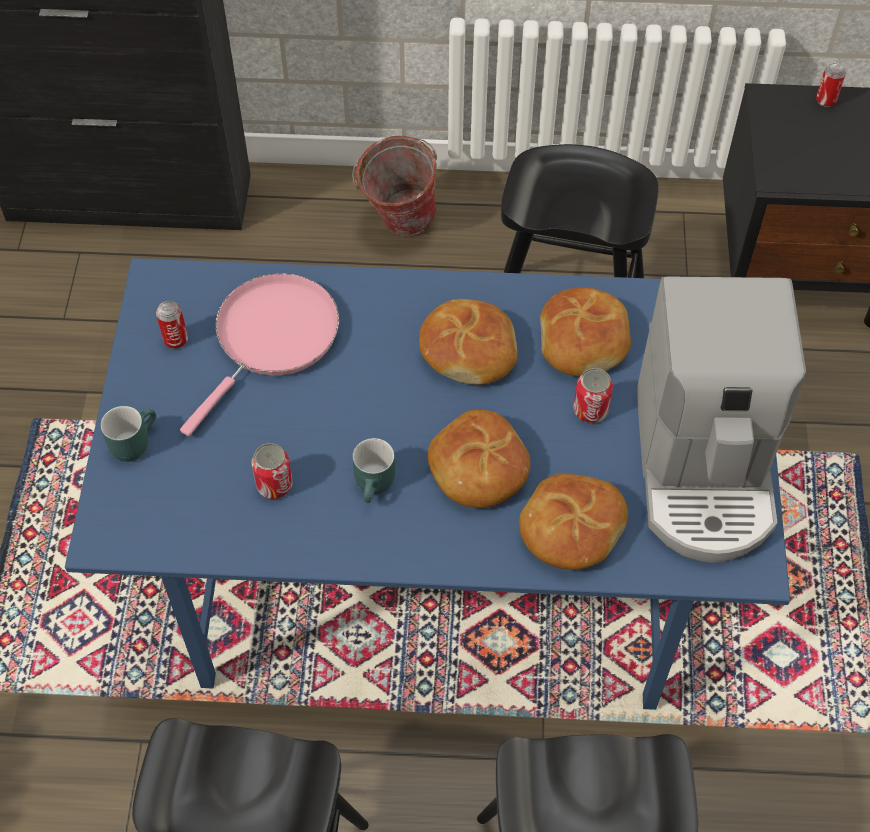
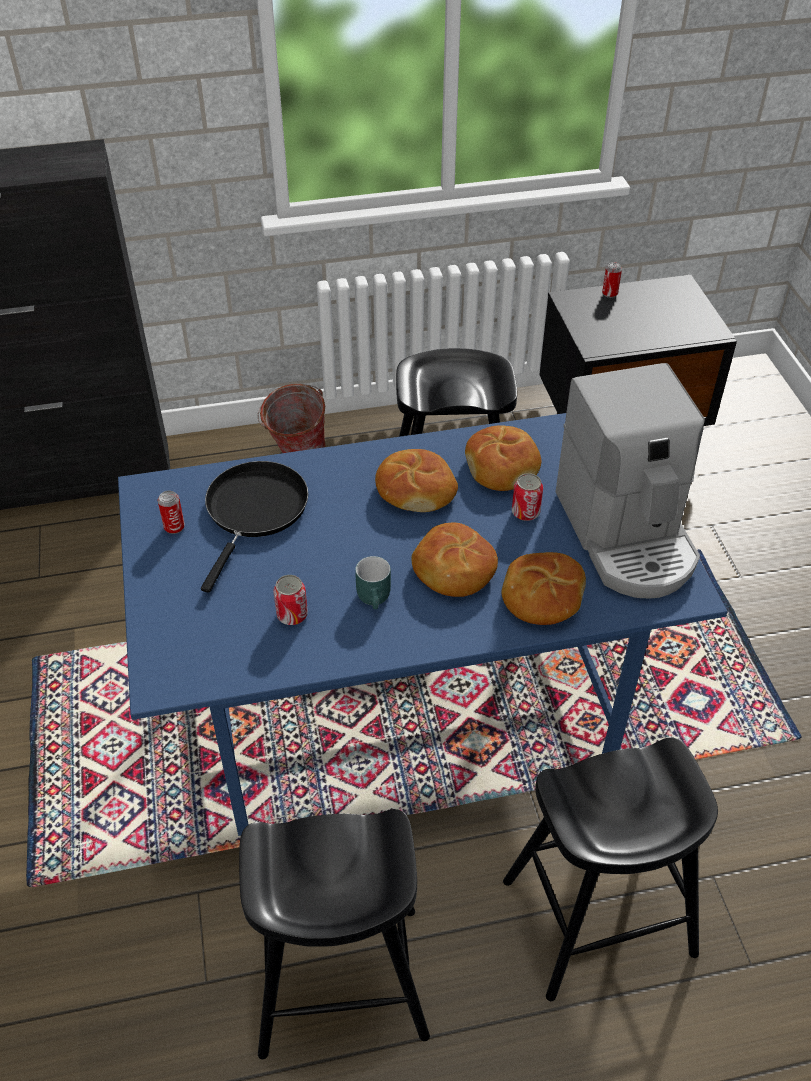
camera: 15 degrees left, 10 degrees down
turquoise mug [100,406,156,462] -> none
pink frying pan [180,273,339,436] -> black frying pan [201,461,308,593]

